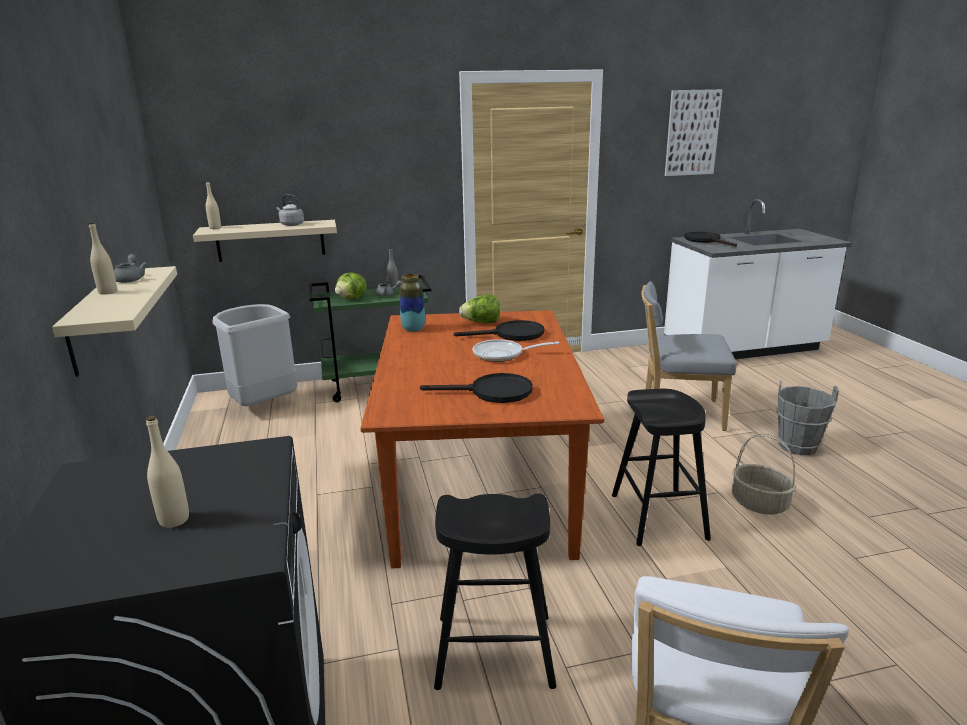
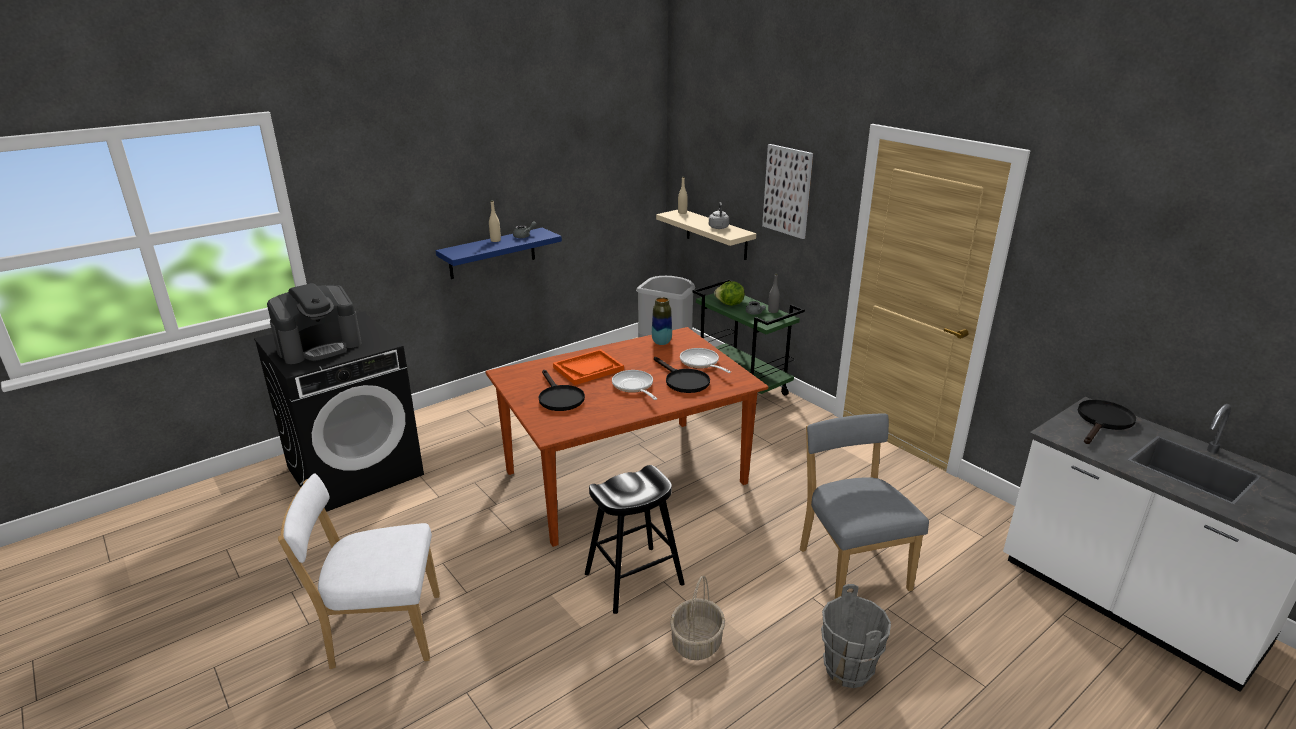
camera: 65 degrees right, 5 degrees up
beige shelf [52,266,177,377] -> blue shelf [435,228,562,279]
beige bottle [146,416,189,528] -> coffee machine [267,283,362,364]
black stool [434,494,556,690] -> none
lettuce [459,294,500,323] -> frying pan [680,348,731,373]
picture [665,89,723,176] -> picture moved to [762,144,813,239]
none -> orange tray [553,349,624,385]

